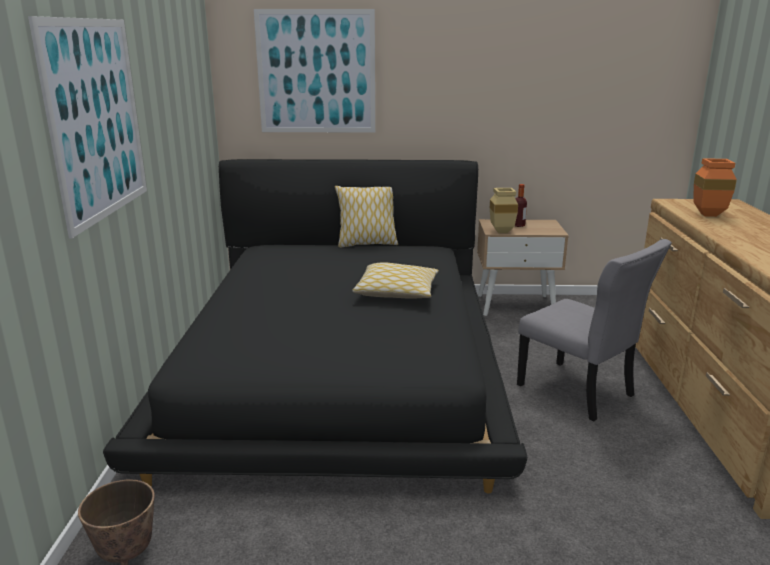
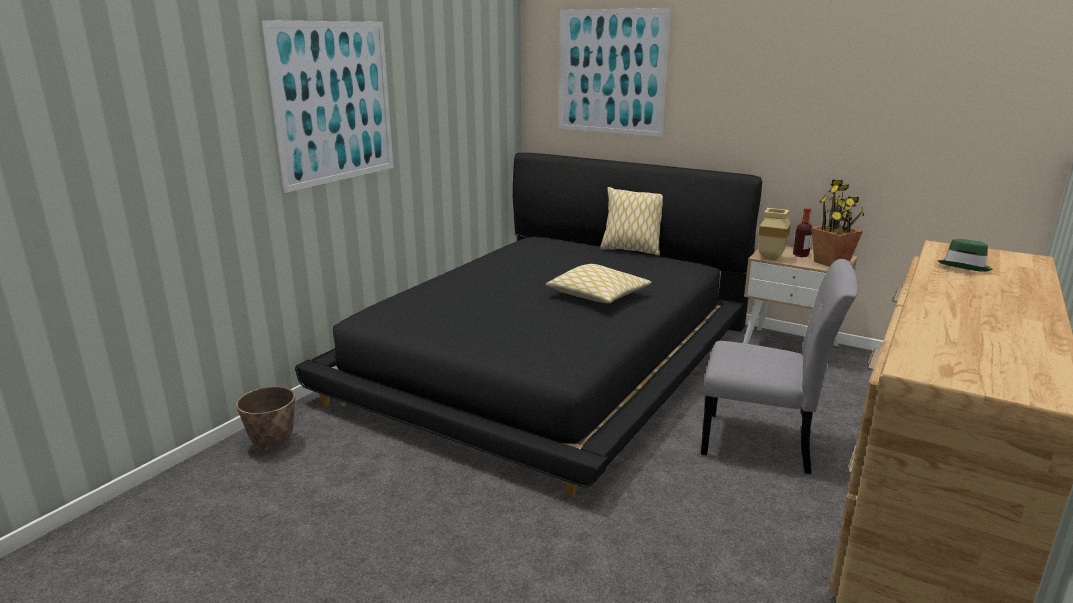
camera: 30 degrees right, 0 degrees up
grey chair [517,239,672,421] -> grey chair turned 60 degrees counterclockwise [701,259,858,474]
orange vase [693,158,737,217] -> green hat [937,239,993,272]
none -> potted plant [811,180,864,267]

